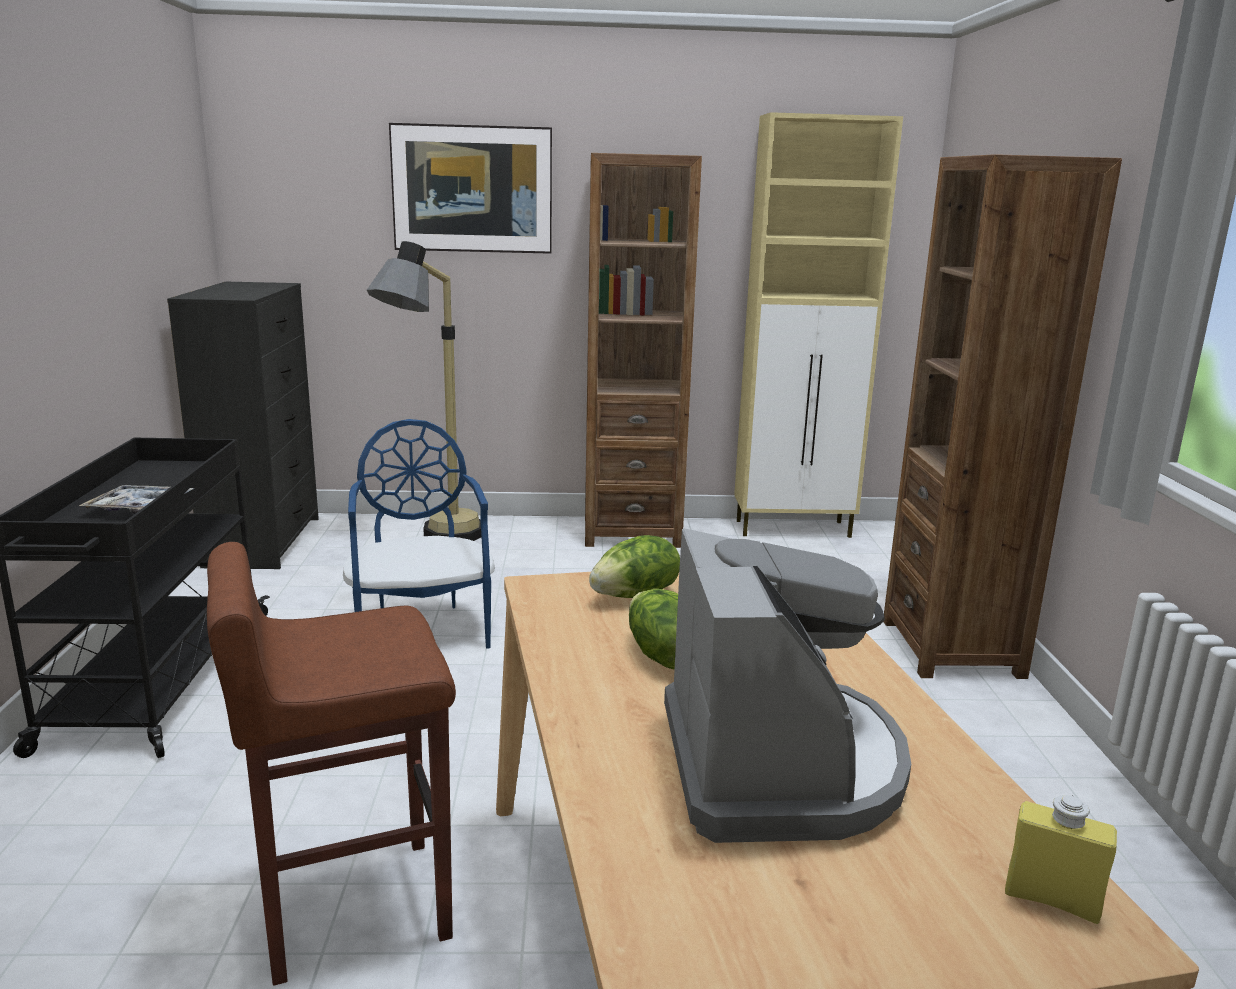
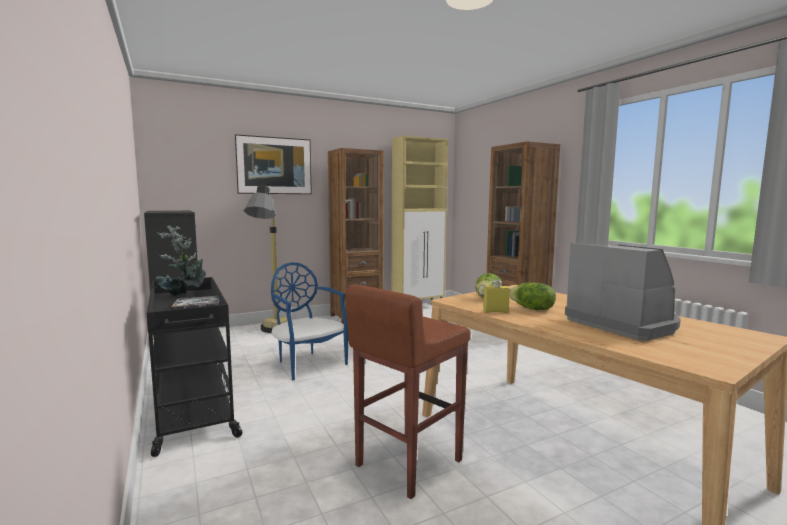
camera: 25 degrees left, 10 degrees down
yellow bottle [1005,795,1117,924] -> yellow bottle moved to [483,280,510,313]
none -> potted plant [155,225,206,296]

